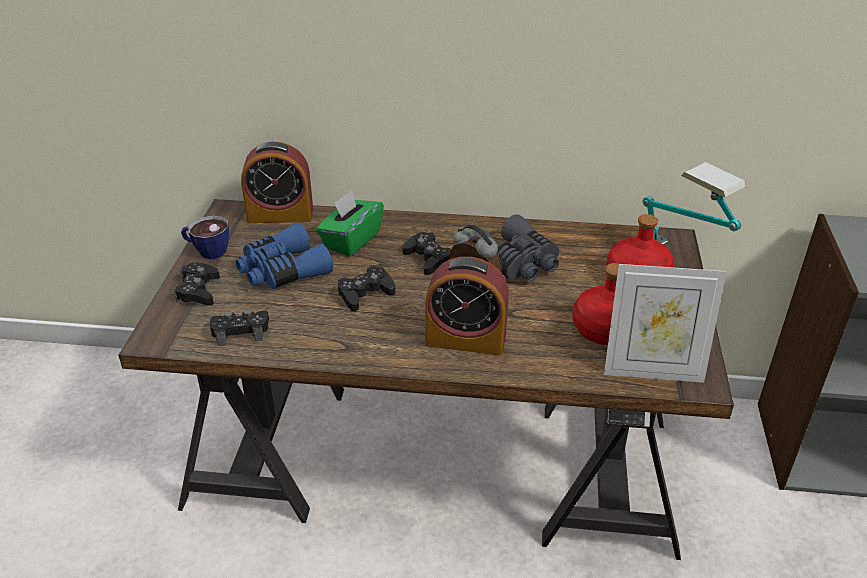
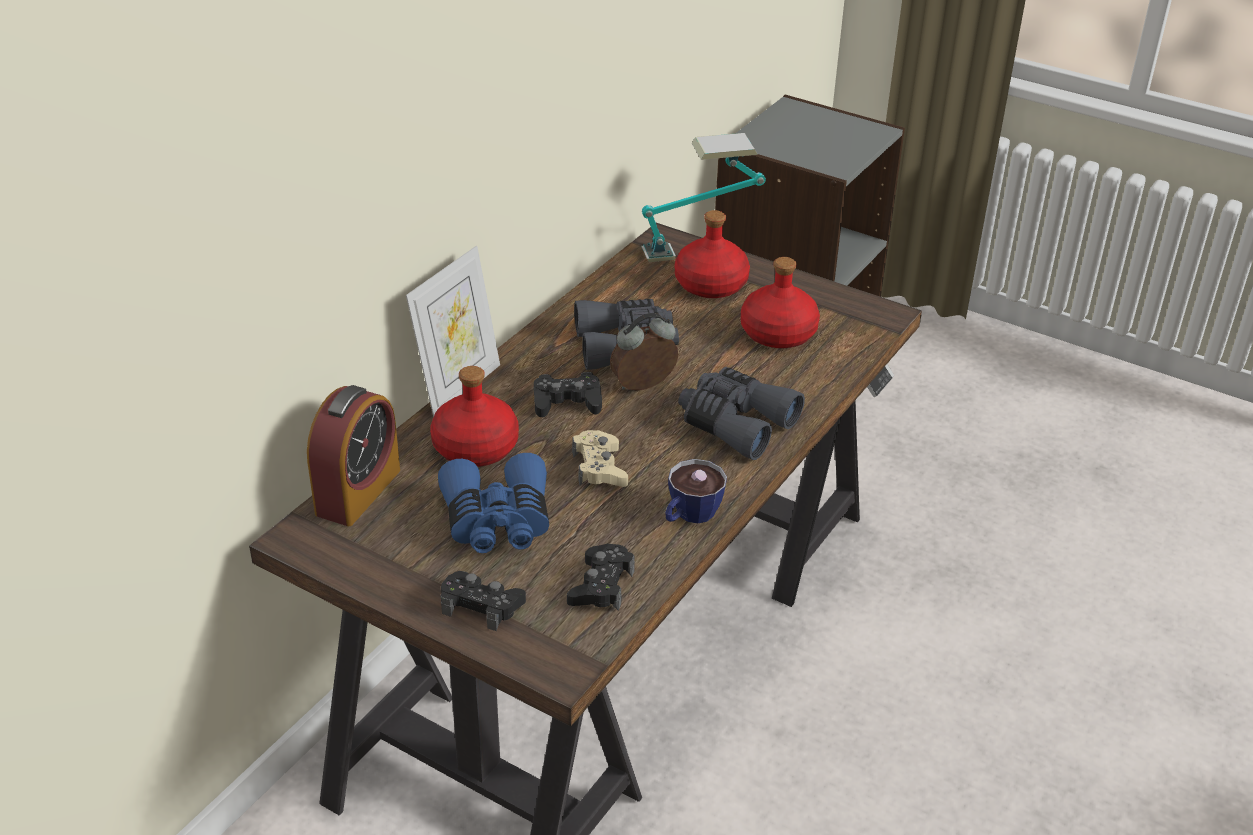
camera: 65 degrees left, 0 degrees up
cup [181,216,229,259] -> cup moved to [665,459,727,523]
green tissue box [316,191,384,256] -> red bottle [430,366,519,467]
black game controller [338,266,395,311] -> beige game controller [572,430,628,487]
alarm clock [425,257,509,355] -> grey binoculars [678,367,805,460]
picture frame [604,264,726,383] -> picture frame moved to [406,246,500,418]

